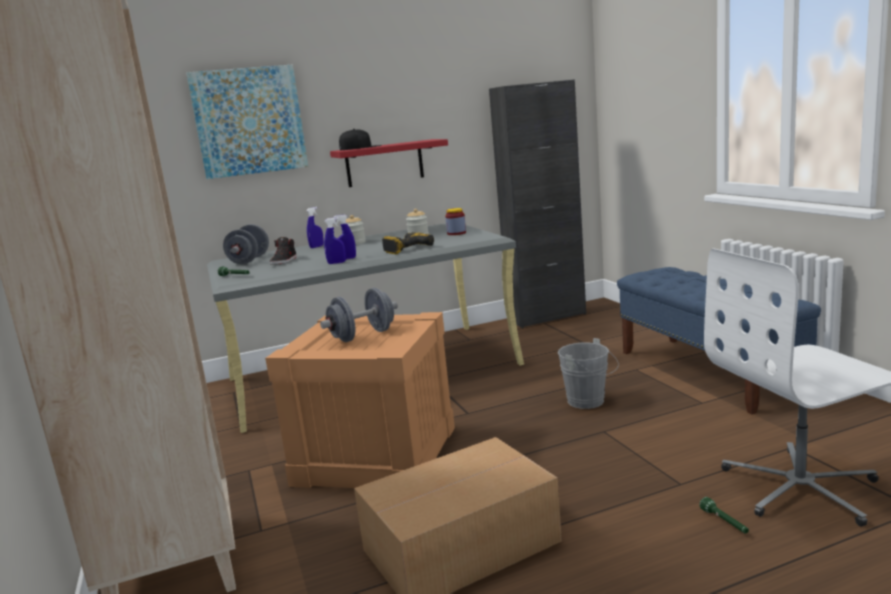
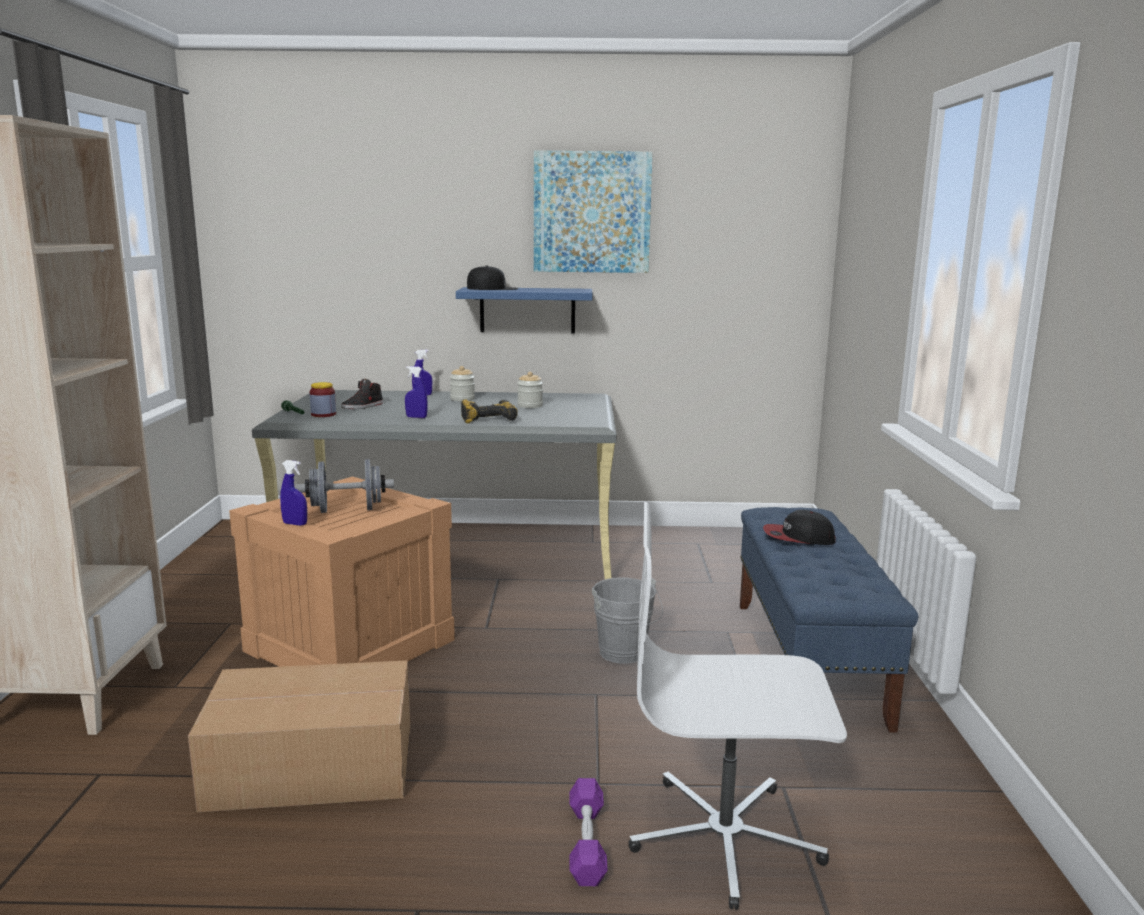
camera: 20 degrees right, 0 degrees up
picture [186,65,308,179] -> picture moved to [534,150,653,273]
grey dumbbell [223,224,269,264] -> none
blue spray bottle [324,217,346,264] -> blue spray bottle moved to [280,460,307,526]
red shelf [330,139,448,187] -> blue shelf [456,287,593,333]
jar [445,208,466,235] -> jar moved to [309,382,336,417]
black cabinet [489,79,586,328] -> none
green flashlight [699,497,749,534] -> purple dumbbell [570,778,608,886]
none -> cap [763,510,836,545]

